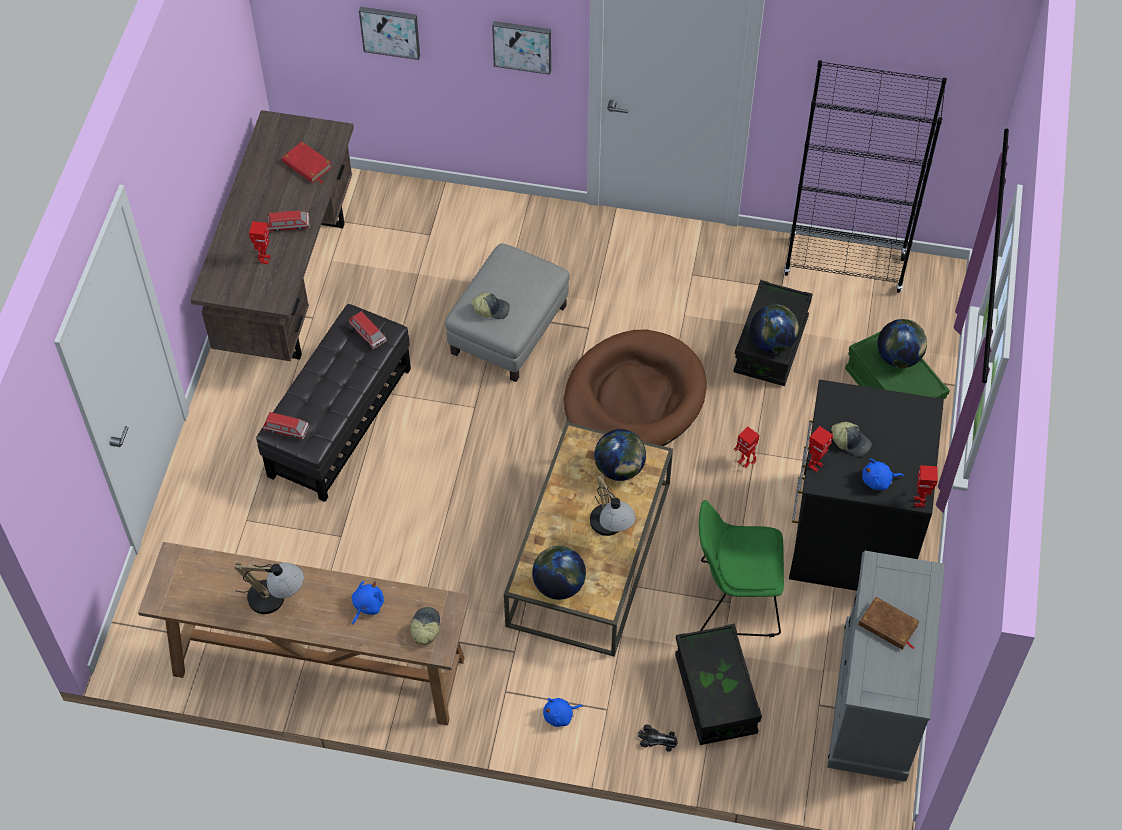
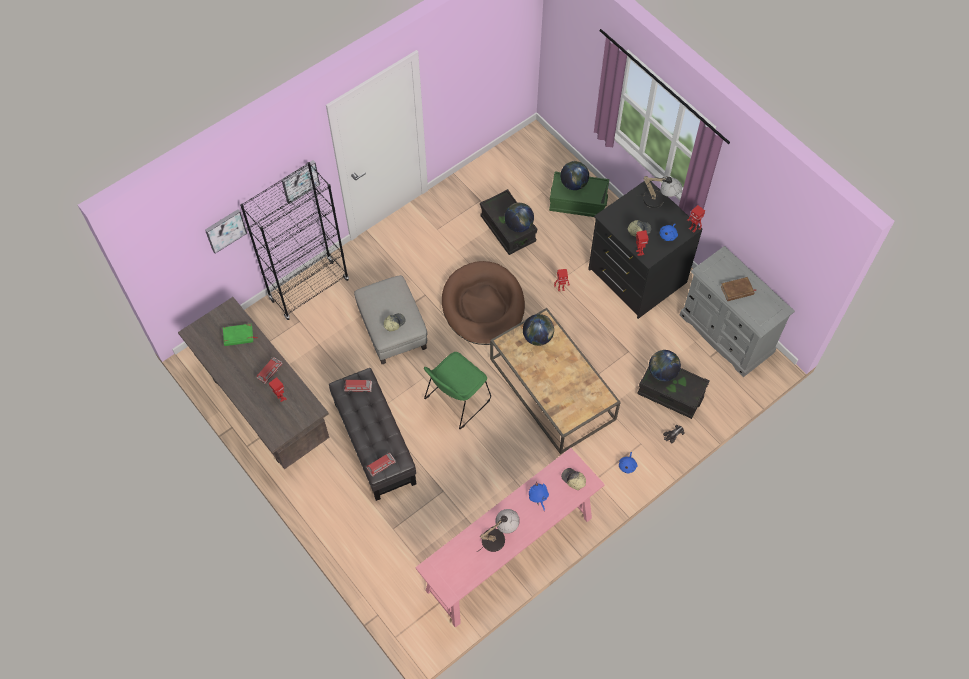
camera: 50 degrees left, 5 degrees up
brown console table [138,542,470,725] -> pink console table [415,448,605,628]
red book [282,142,332,184] -> green book [223,324,258,346]
globe [532,546,586,600] -> globe moved to [649,350,681,381]
table lamp [590,474,636,536] -> table lamp moved to [637,176,682,208]
green chair [699,500,784,637] -> green chair moved to [424,352,491,429]
black bookcase [783,60,947,293] -> black bookcase moved to [240,162,349,320]

